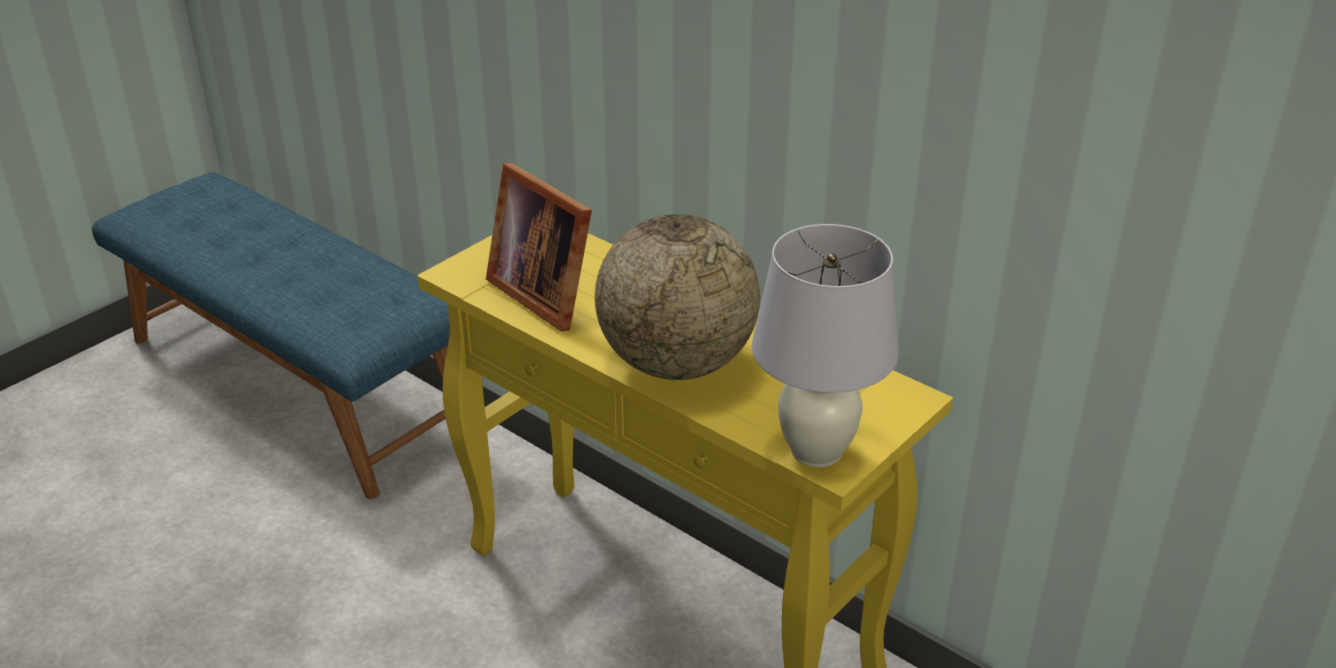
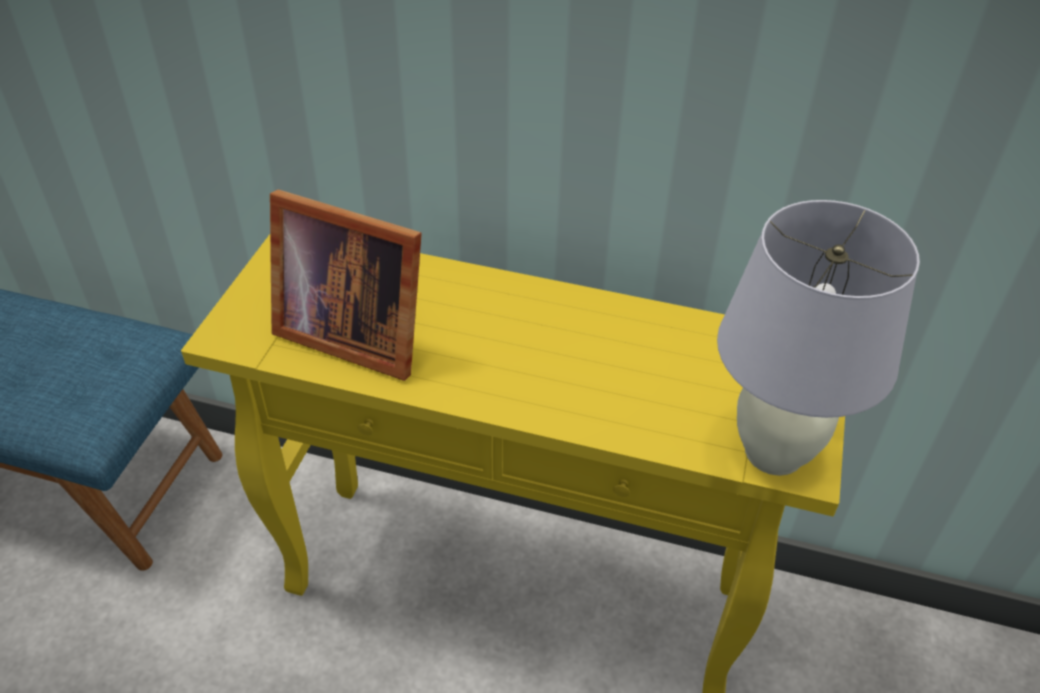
camera: 25 degrees left, 10 degrees up
globe [595,214,760,380] -> none

